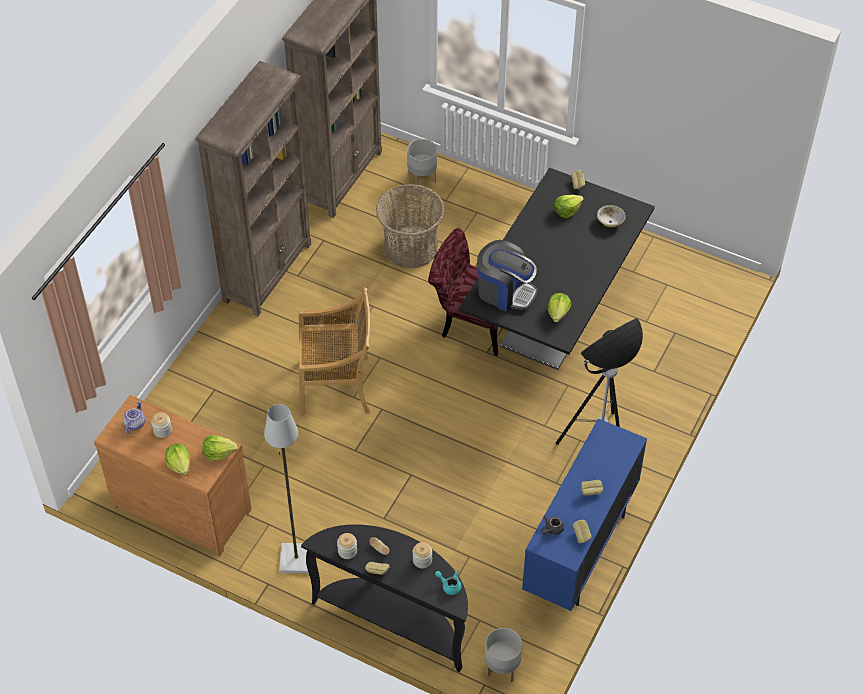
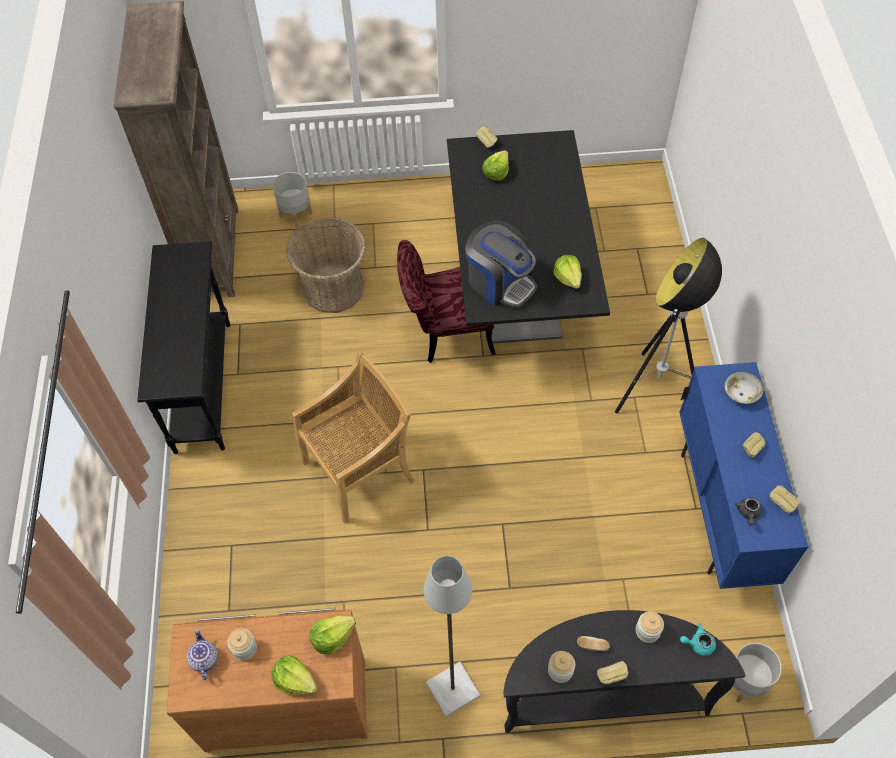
camera: 30 degrees left, 5 degrees up
brown bookcase [195,61,311,316] -> black console table [137,241,230,454]
coffee machine [477,240,538,312] -> coffee machine turned 45 degrees clockwise [465,220,537,308]
bowl [597,205,626,227] -> bowl moved to [725,372,763,404]

